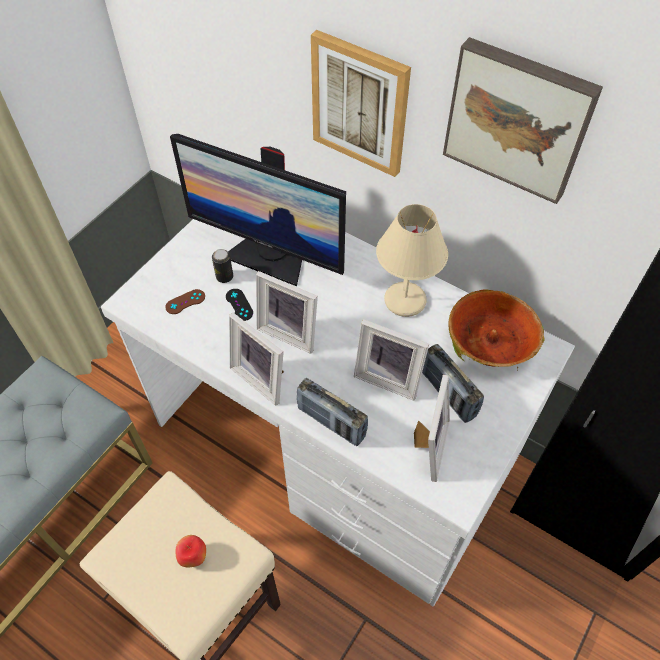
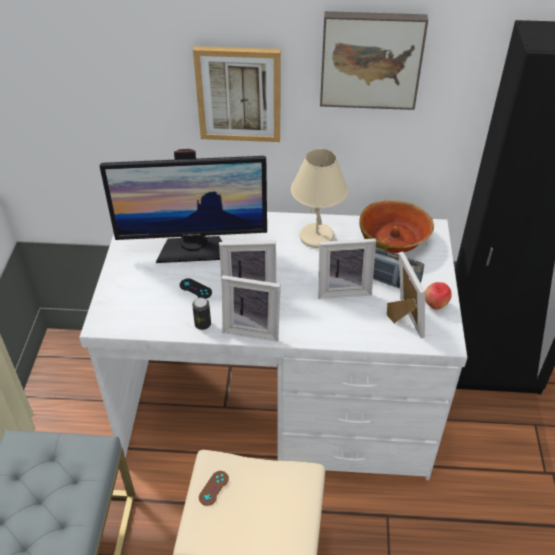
camera: 30 degrees left, 10 degrees down
brown game controller [165,289,205,314] -> brown game controller moved to [199,471,229,506]
apple [175,535,206,567] -> apple moved to [425,282,452,310]
can [212,249,233,283] -> can moved to [192,298,211,330]
radio [297,378,368,446] -> none

